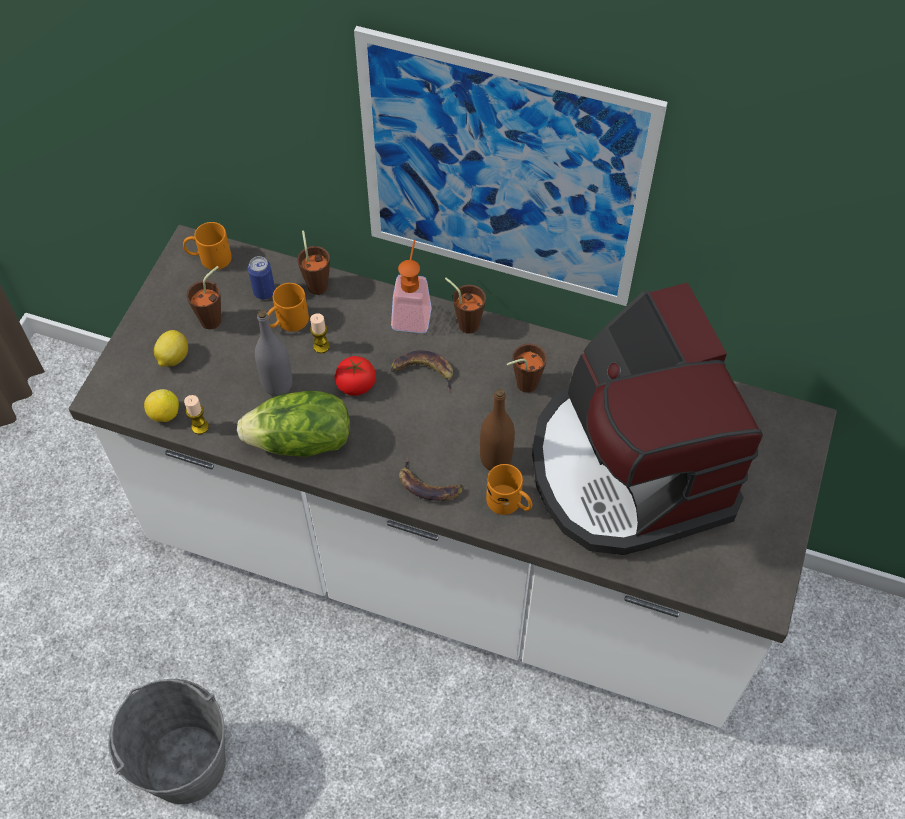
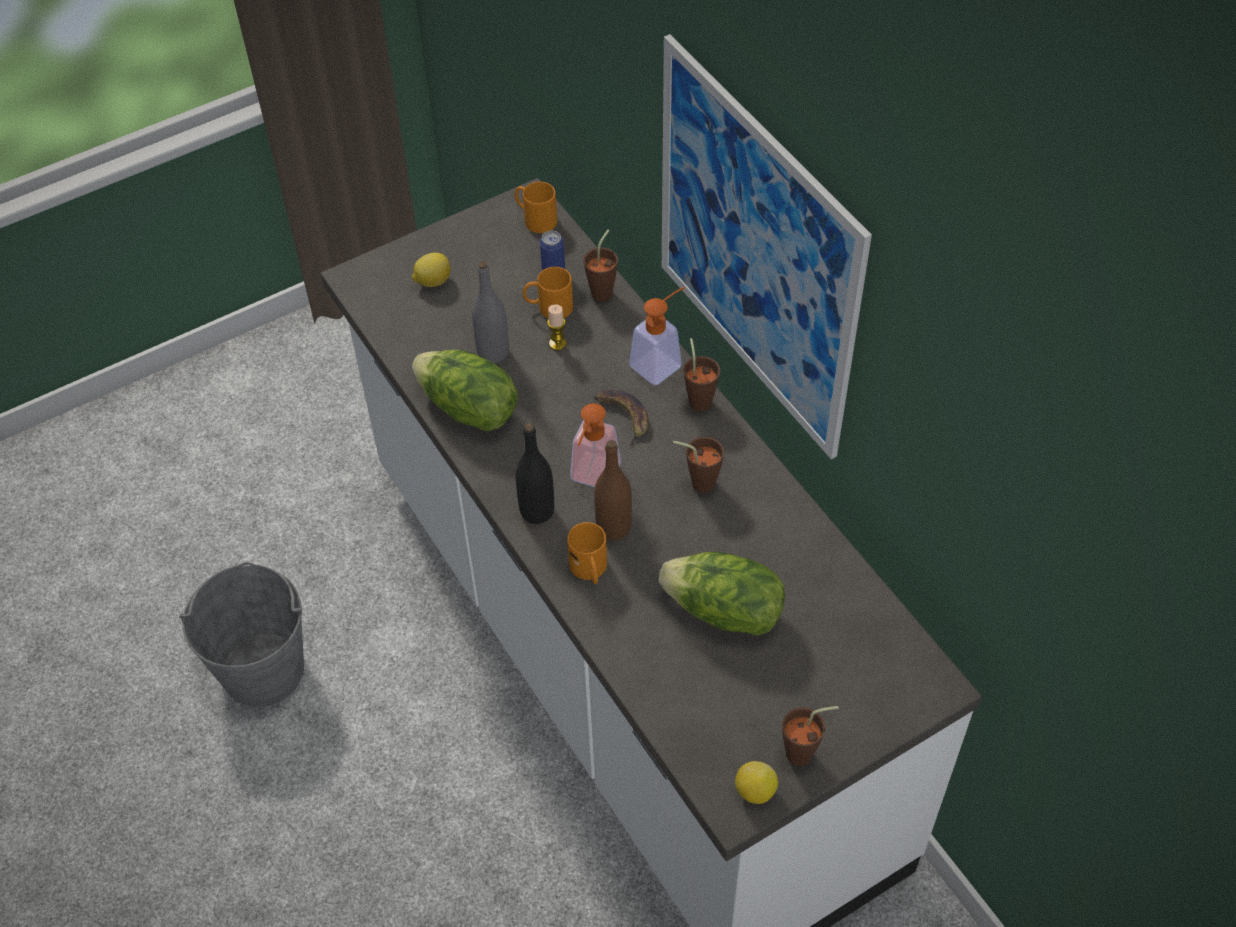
camera: 40 degrees right, 5 degrees down
lemon [144,389,179,422] -> lemon moved to [735,761,778,804]
candle [184,395,209,434] -> none
brown cup [187,266,221,329] -> brown cup moved to [782,706,839,766]
tomato [335,356,376,396] -> none
banana [399,458,464,501] -> black bottle [515,423,554,524]
coffee machine [532,283,763,555] -> lettuce [659,552,785,636]
none -> soap dispenser [570,403,621,487]

